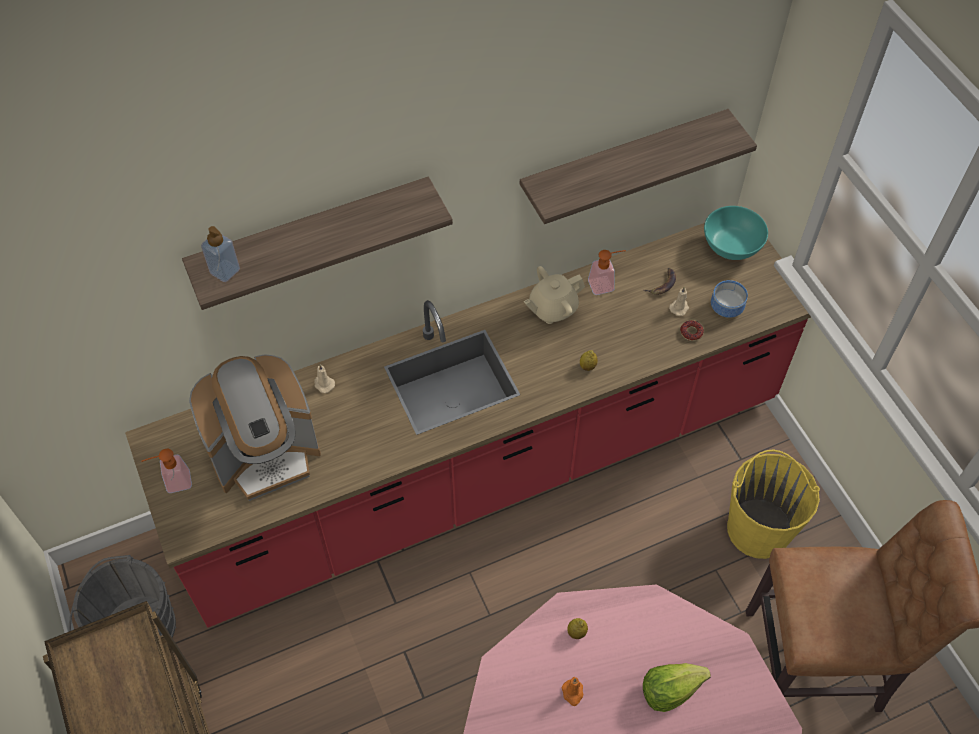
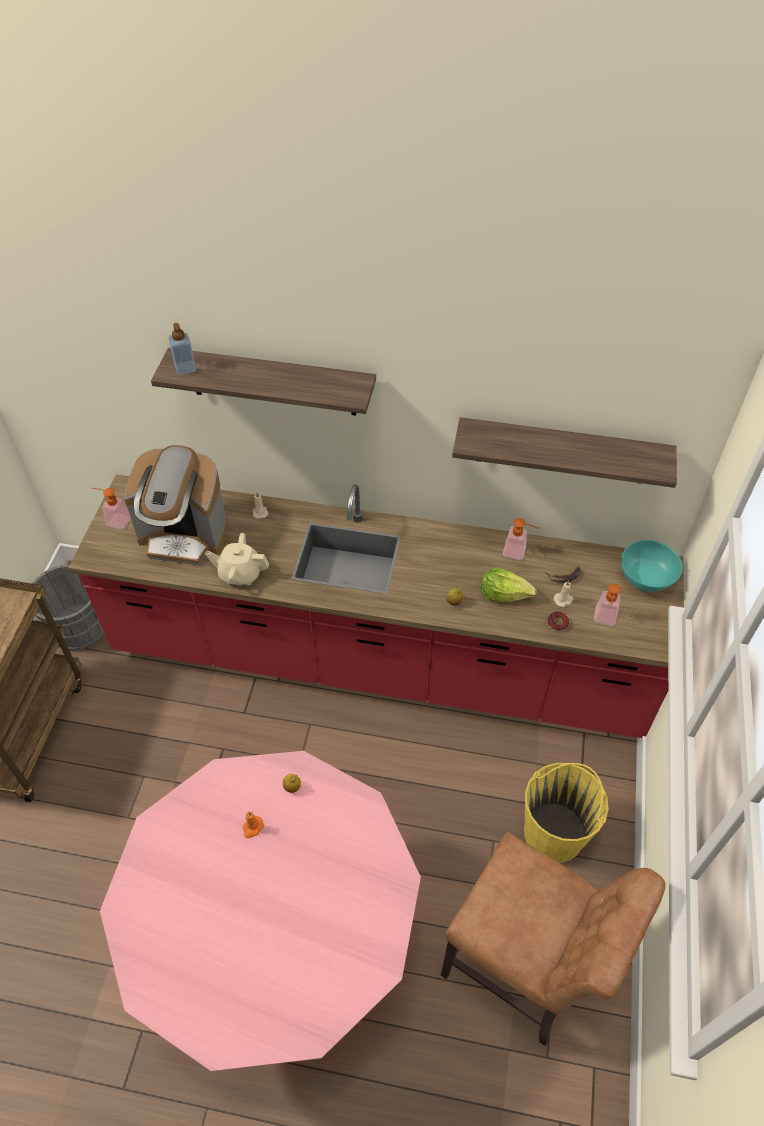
camera: 35 degrees right, 5 degrees down
beige teapot [524,266,585,324] -> beige teapot moved to [205,533,269,586]
lettuce [643,663,711,712] -> lettuce moved to [481,568,537,602]
bowl [711,280,748,318] -> soap dispenser [594,584,621,626]

